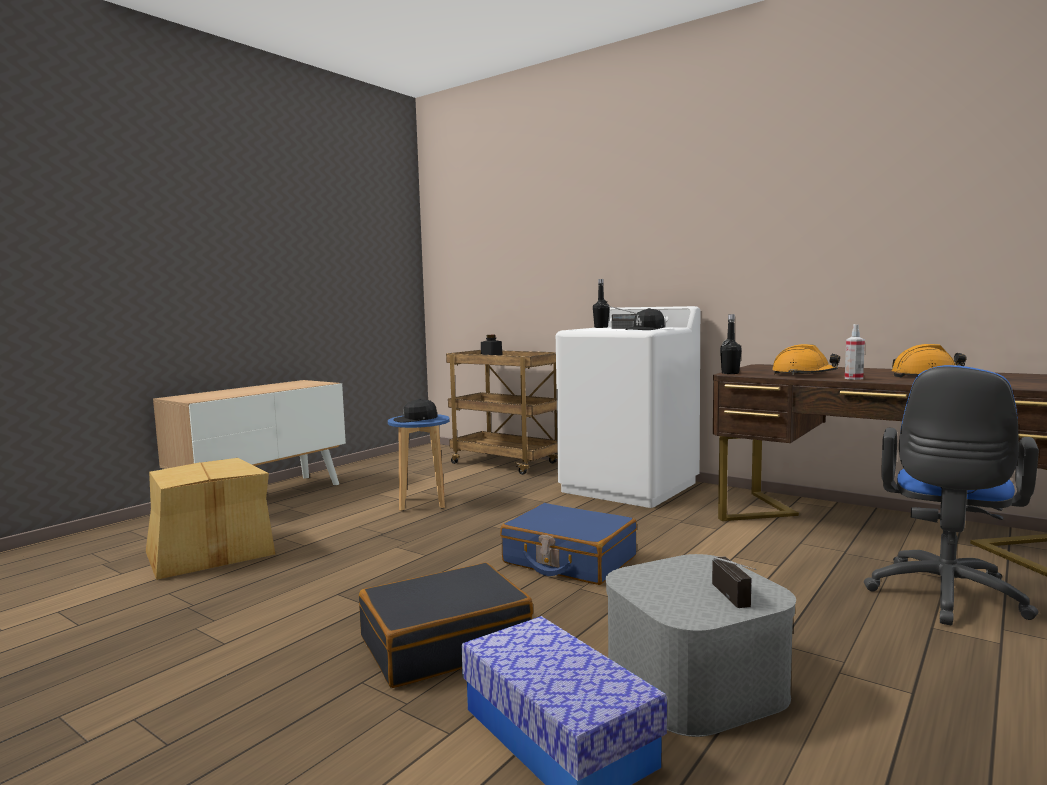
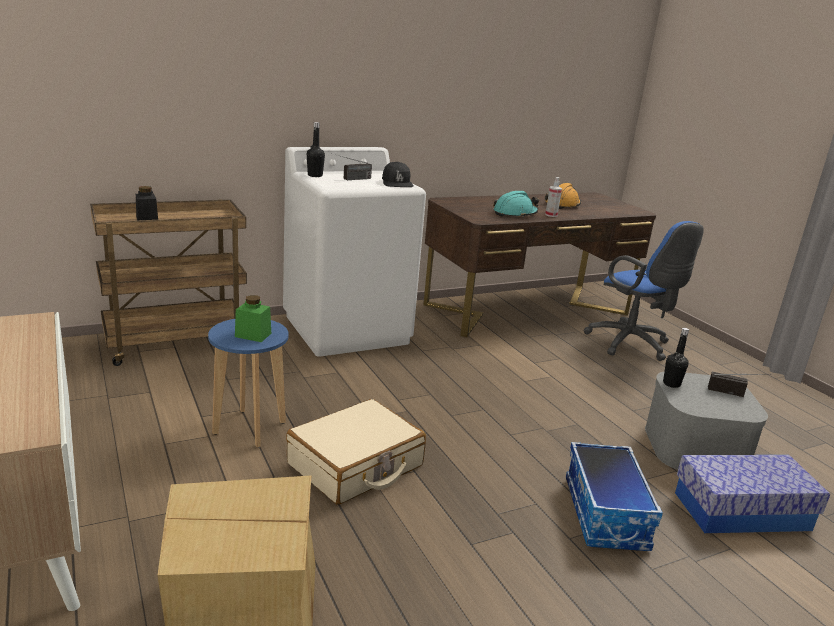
camera: 65 degrees left, 15 degrees up
black suitcase [359,563,533,688] -> storage box [566,442,663,551]
black cap [393,399,438,423] -> green jar [235,295,271,342]
blue suitcase [500,503,637,585] -> none
black bottle [720,314,742,374] -> black bottle moved to [663,328,689,388]
orange hard hat [772,344,840,375] -> turquoise hard hat [493,191,539,218]
none -> beige suitcase [286,399,426,505]

